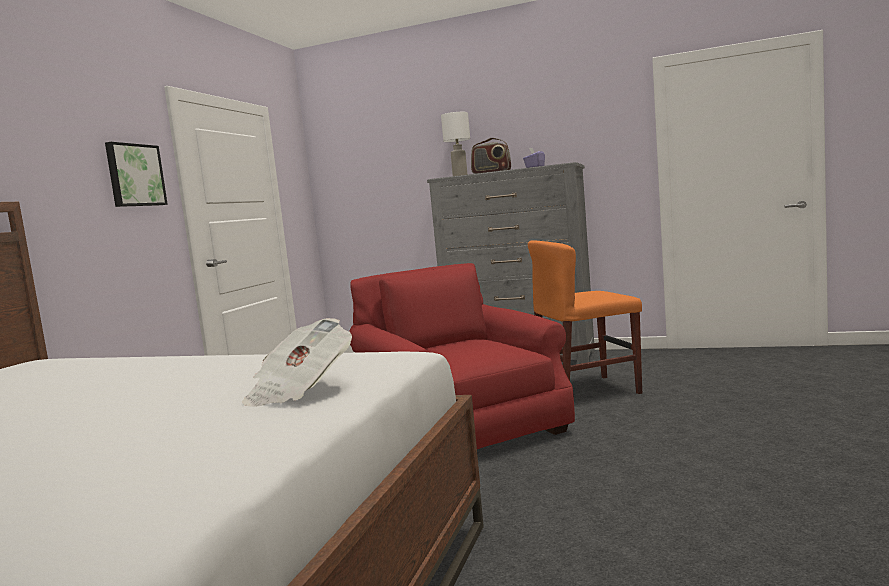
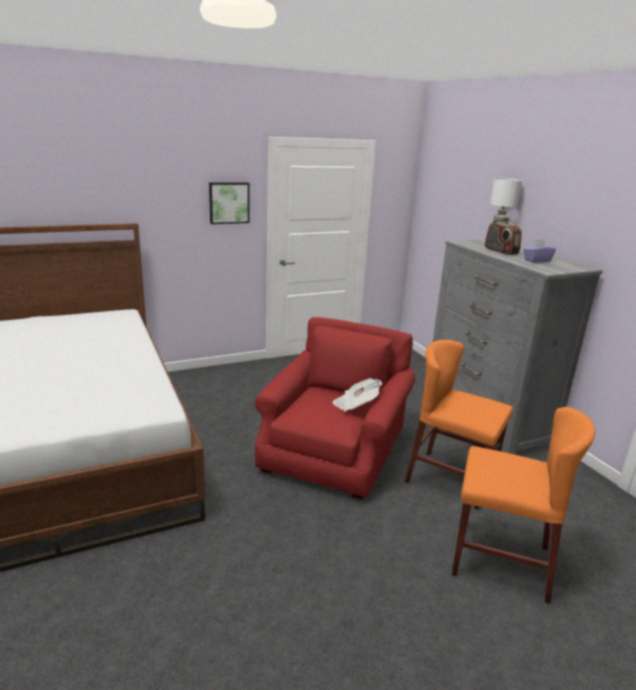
camera: 45 degrees right, 15 degrees up
newspaper [242,318,352,407] -> newspaper moved to [333,378,382,412]
none -> orange chair [452,407,595,604]

